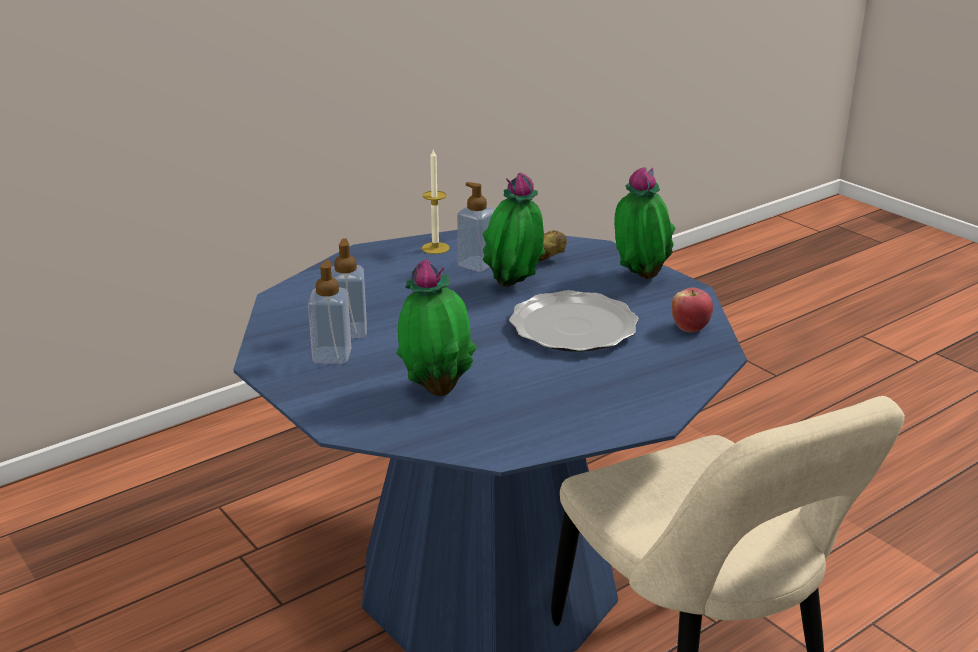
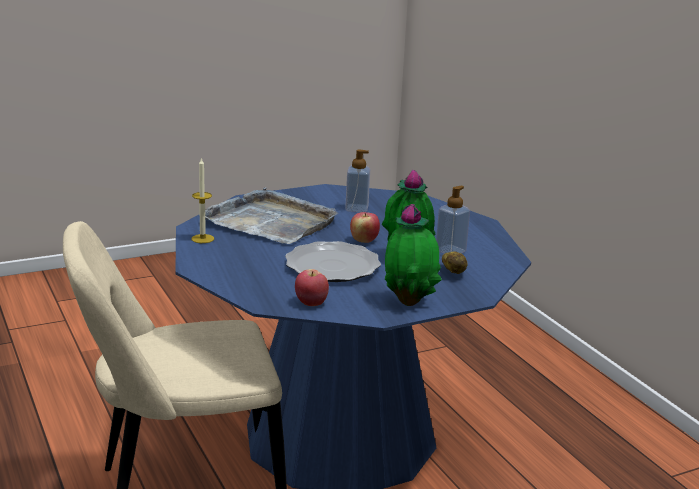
camera: 100 degrees right, 5 degrees down
soap dispenser [308,260,351,364] -> none
potted plant [396,260,477,396] -> grey tray [205,187,339,244]
candle [422,150,450,254] -> candle moved to [192,157,214,243]
none -> apple [350,212,380,243]

